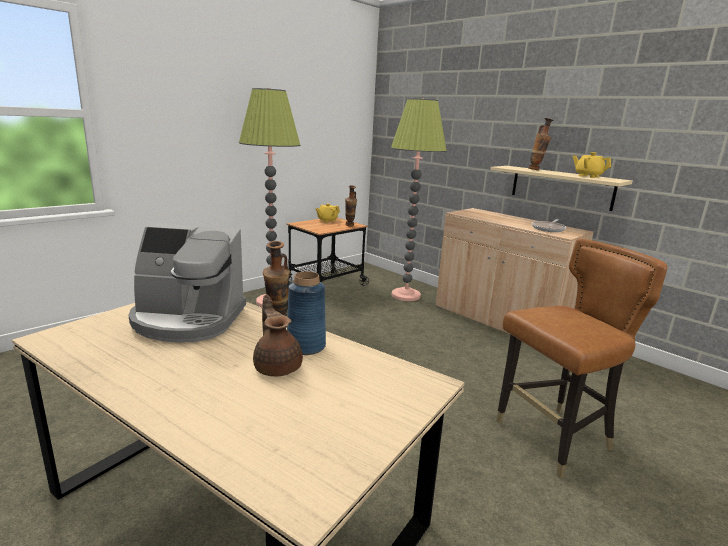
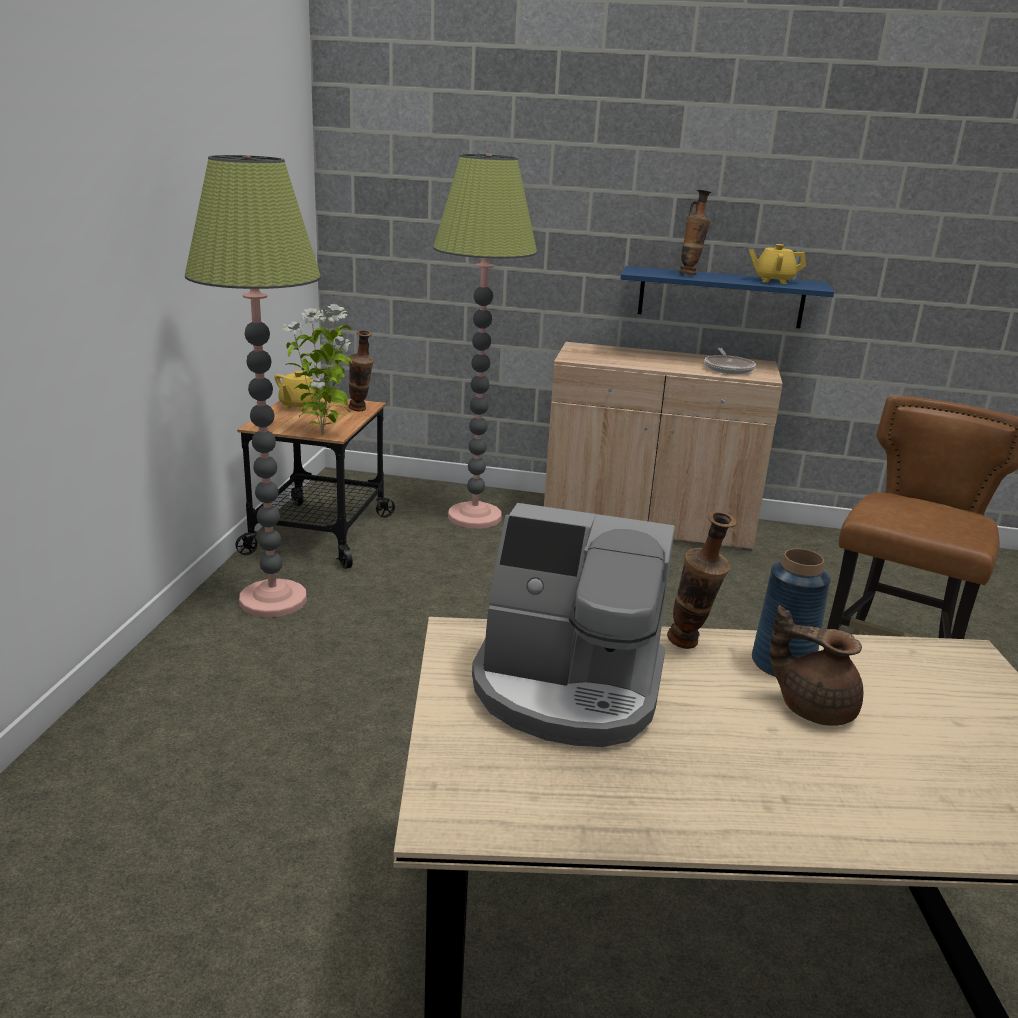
camera: 35 degrees left, 5 degrees up
coffee machine [128,224,246,342] -> coffee machine turned 45 degrees clockwise [472,503,675,747]
beige shelf [490,166,633,211] -> blue shelf [621,266,834,328]
none -> potted plant [282,304,352,435]

